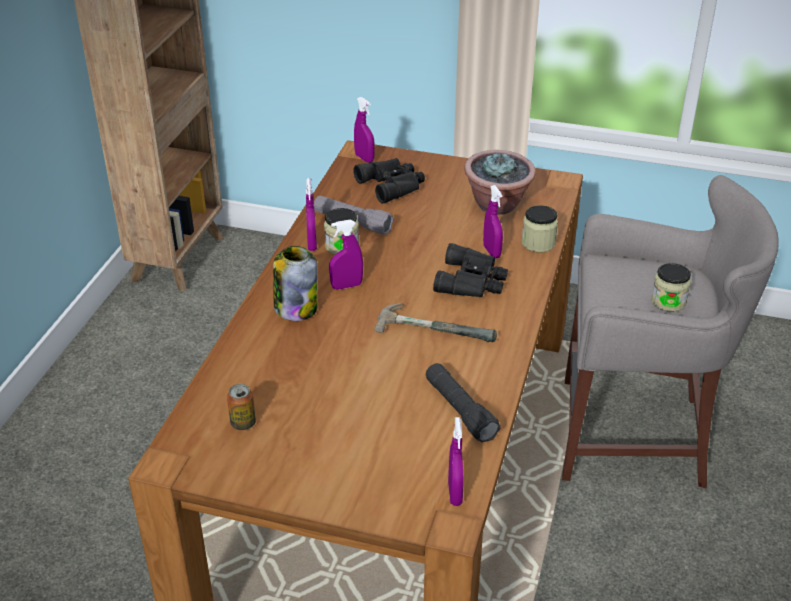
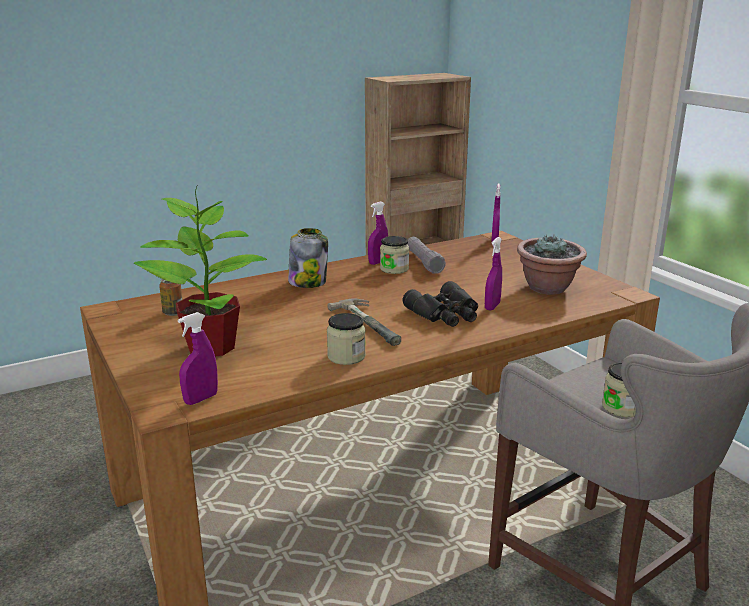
camera: 45 degrees right, 15 degrees down
purple spray bottle [329,220,363,290] -> none
black binoculars [353,158,425,204] -> none
black flashlight [426,363,500,443] -> none
jar [522,205,558,252] -> jar moved to [327,313,366,365]
none -> potted plant [134,186,267,357]

